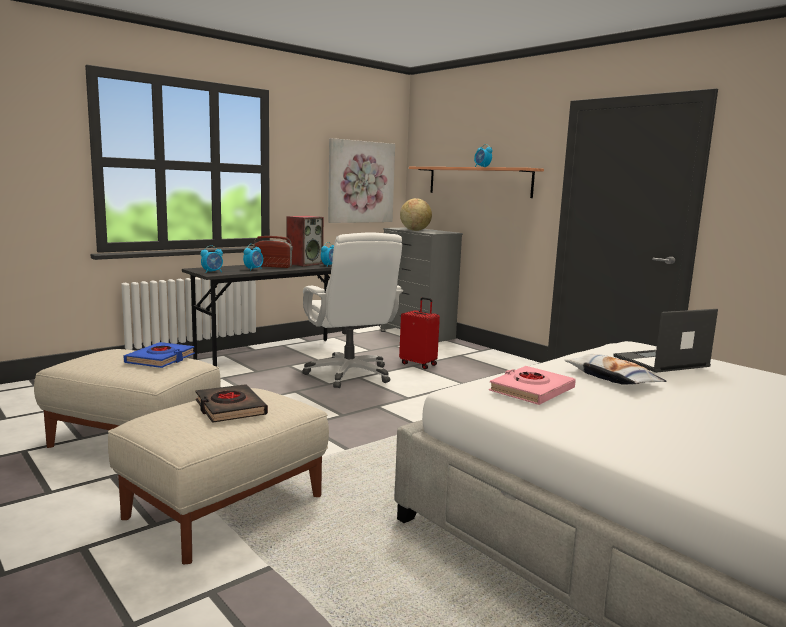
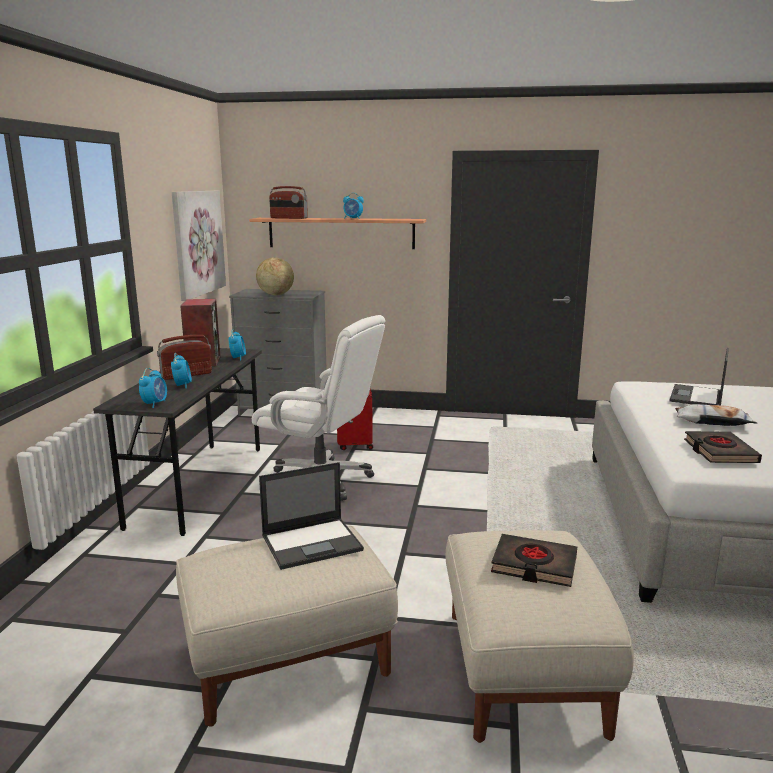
camera: 40 degrees left, 5 degrees up
blue book [124,342,195,368] -> laptop [259,462,364,570]
pink book [489,366,576,405] -> black book [684,431,762,463]
none -> radio [269,186,308,219]

